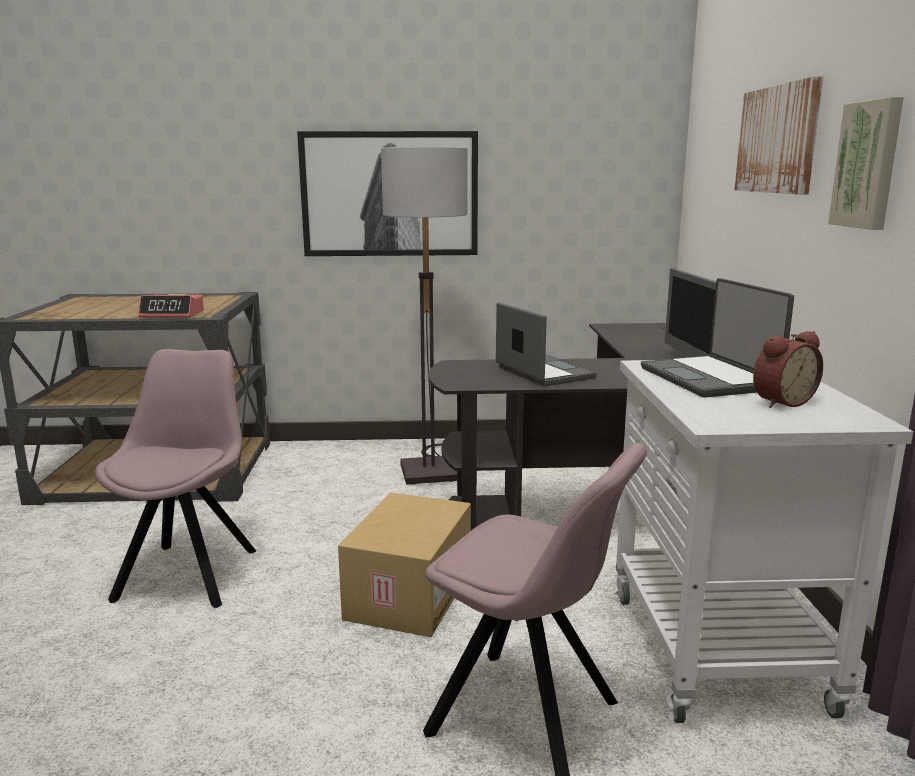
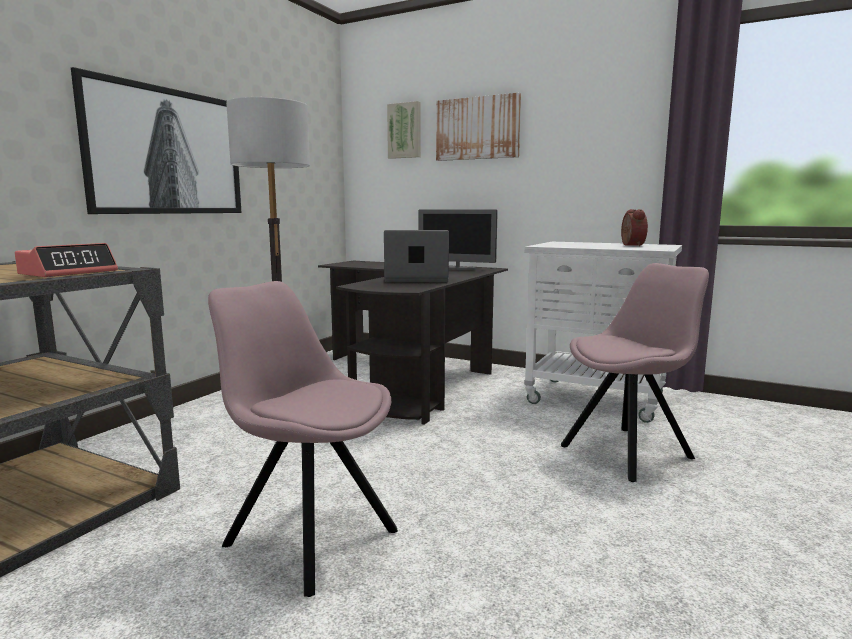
camera: 60 degrees left, 5 degrees down
cardboard box [338,492,471,637] -> none
laptop [641,278,794,398] -> none
picture [828,97,904,230] -> picture moved to [387,101,421,159]

